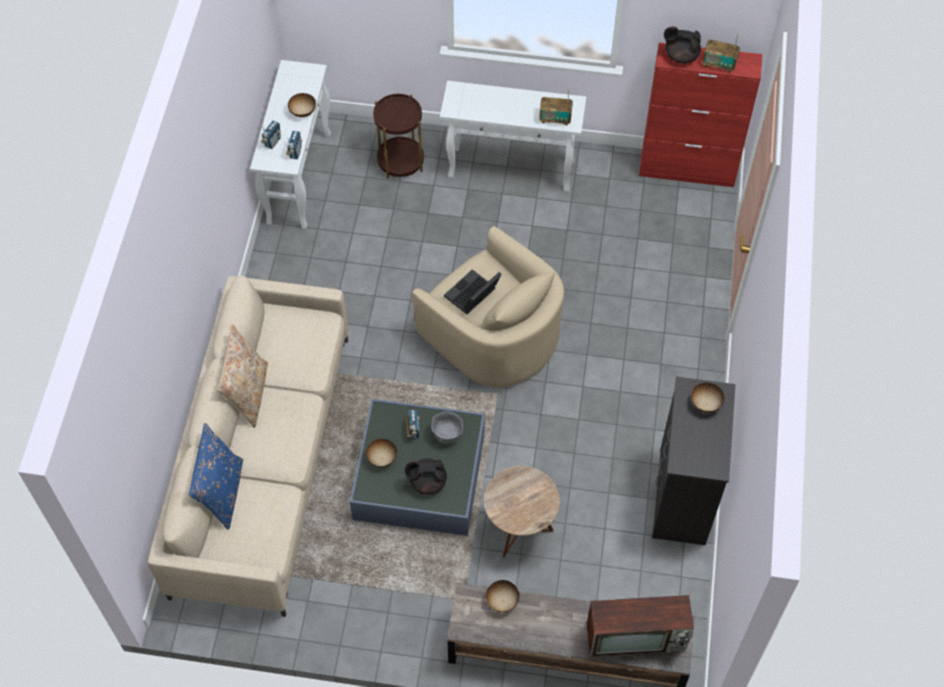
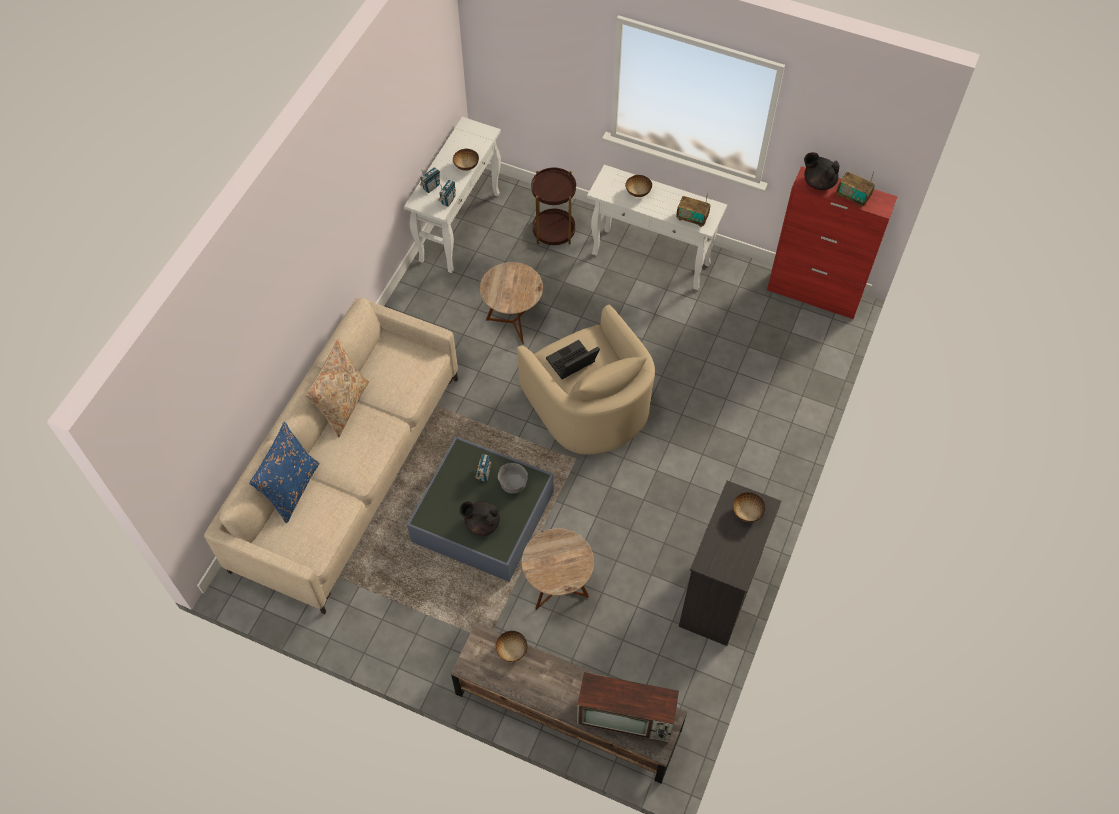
camera: 15 degrees right, 0 degrees up
bowl [366,439,397,467] -> bowl moved to [625,175,652,197]
none -> brown side table [480,262,543,345]

